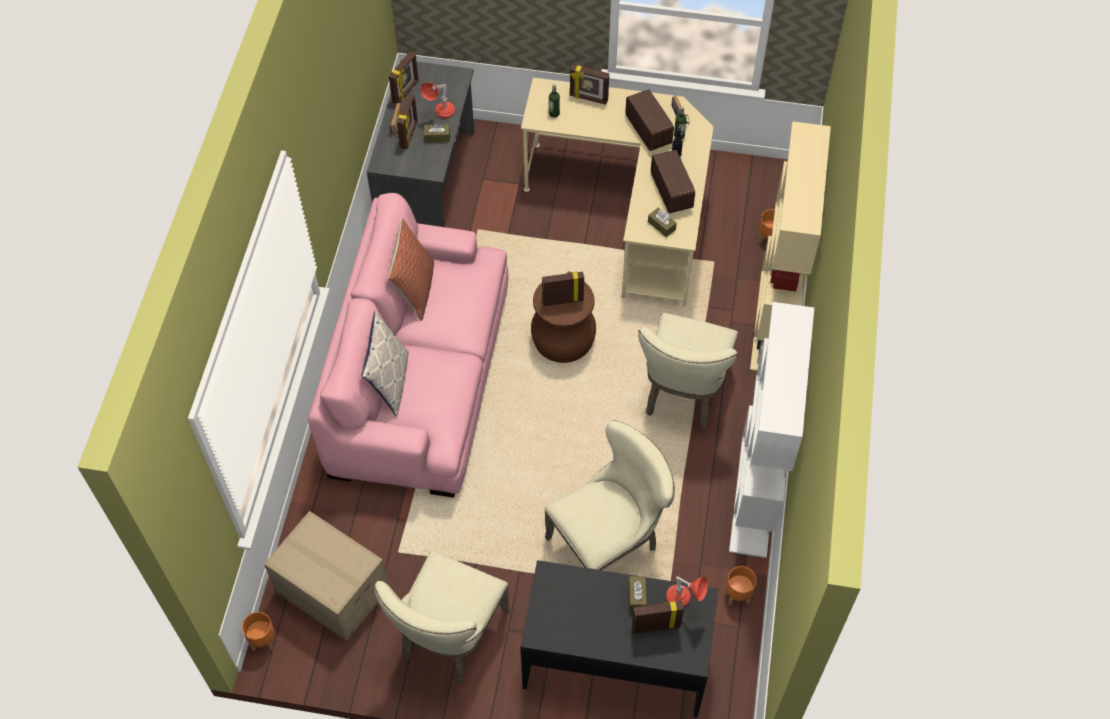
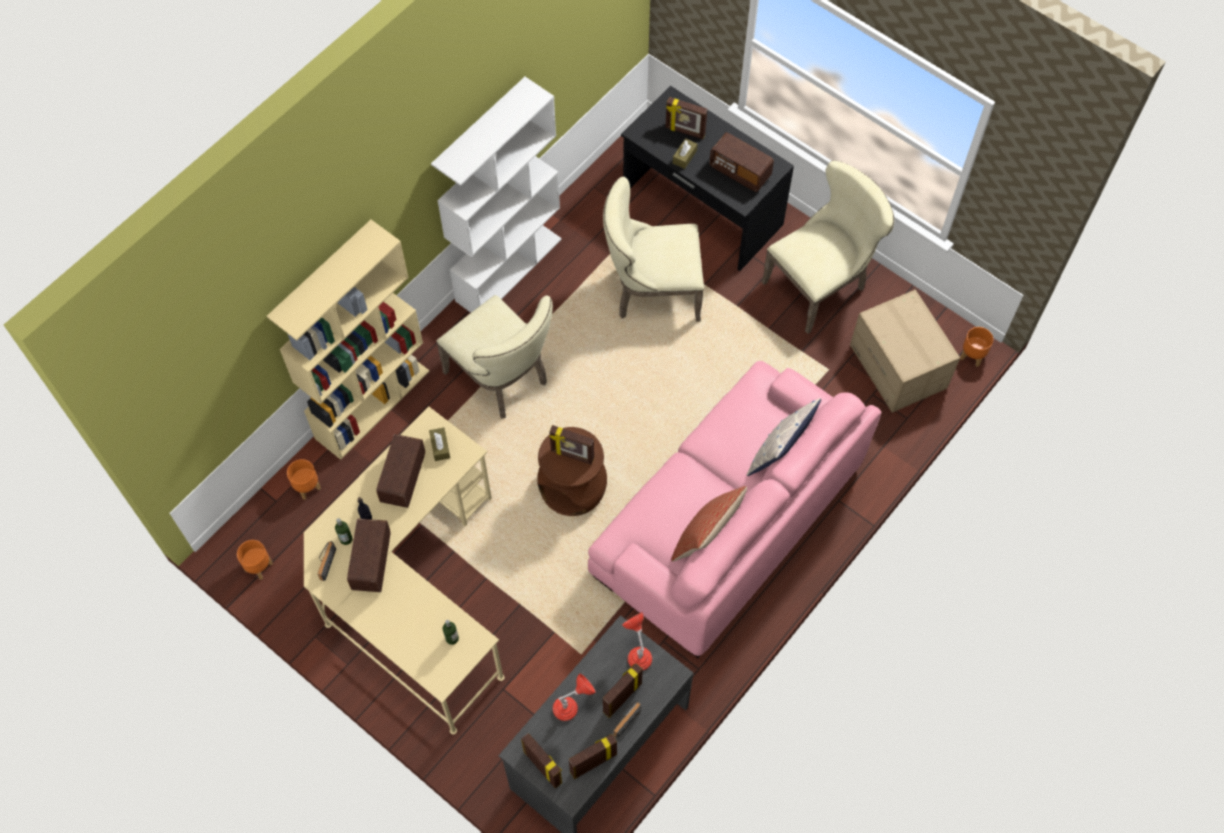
camera: 150 degrees left, 5 degrees up
brown tissue box [424,123,450,142] -> none
picture frame [570,64,609,105] -> picture frame moved to [521,733,562,789]
beige chair [638,313,738,430] -> beige chair turned 90 degrees clockwise [436,295,553,419]
red table lamp [666,576,708,607] -> red table lamp moved to [622,612,652,670]
orange planter [726,566,757,605] -> orange planter moved to [237,540,273,580]
none -> radio [709,132,774,192]

